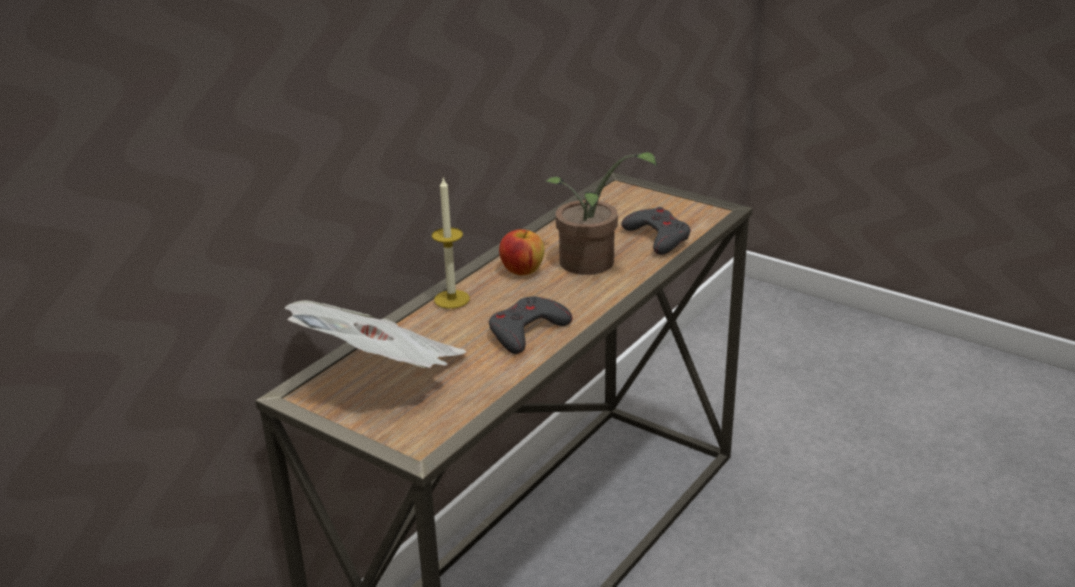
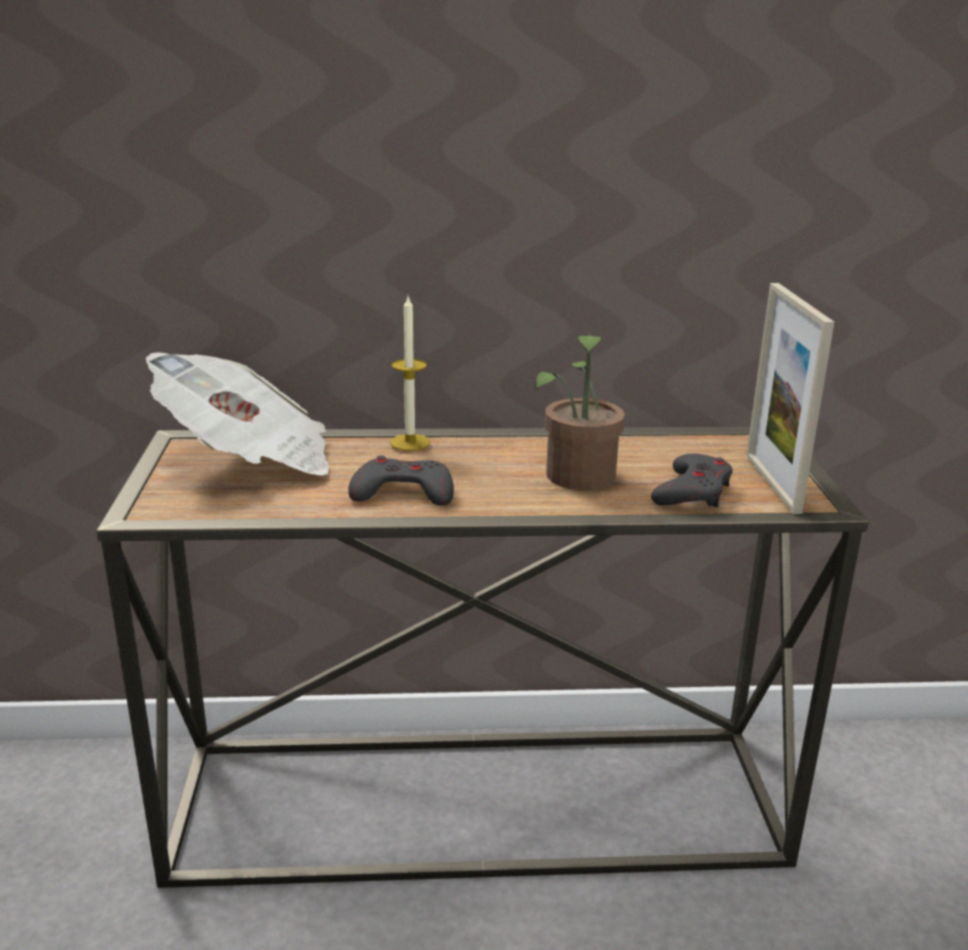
camera: 50 degrees right, 5 degrees down
apple [499,229,545,276] -> none
none -> picture frame [746,283,834,514]

